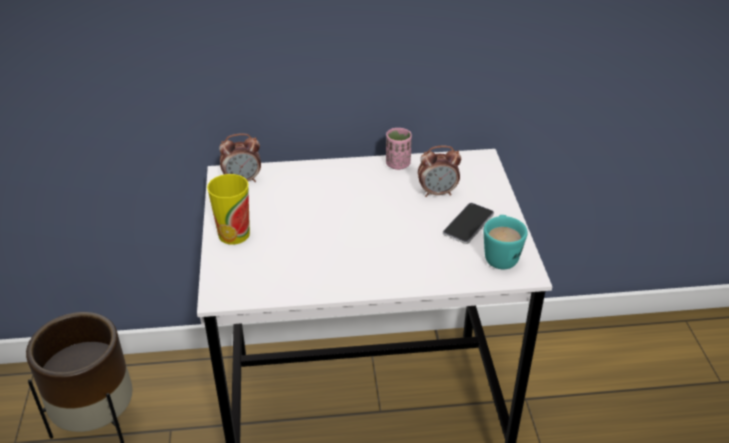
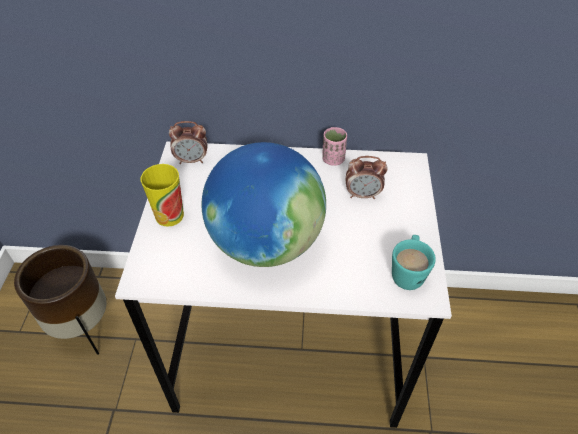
camera: 10 degrees right, 10 degrees up
phone [443,203,494,244] -> none
none -> globe [201,142,326,267]

